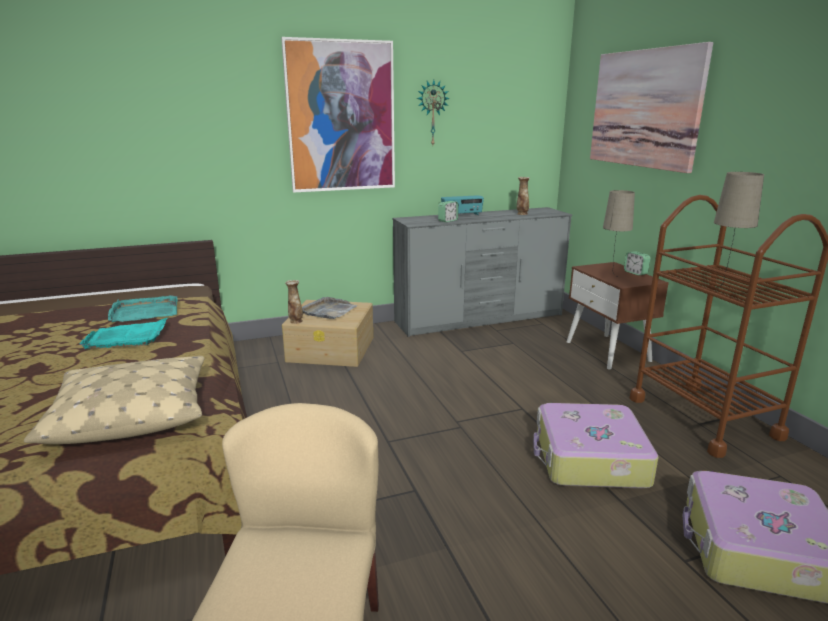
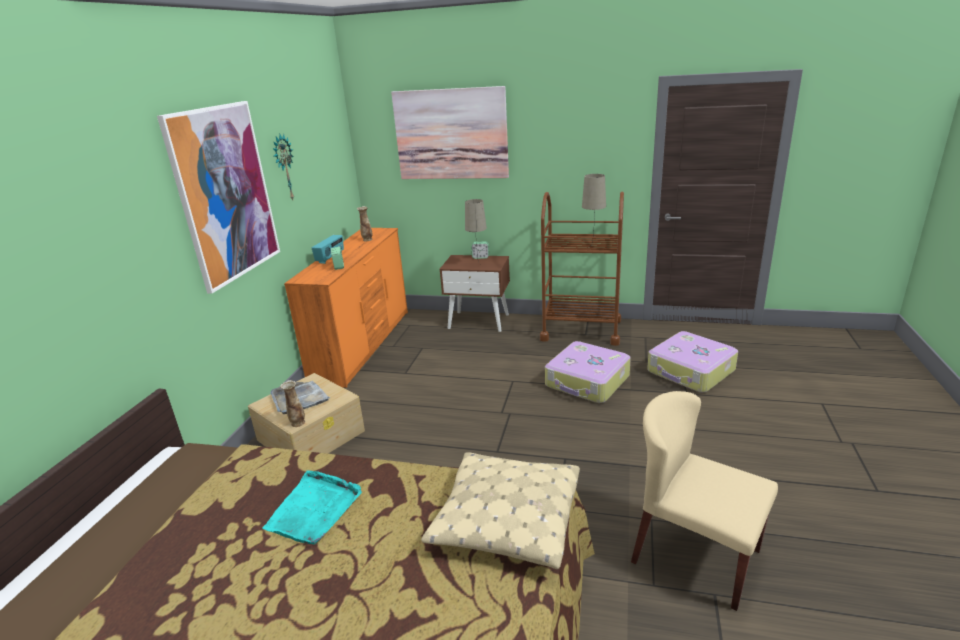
camera: 55 degrees left, 5 degrees up
turquoise tray [108,295,178,322] -> none
grey dresser [392,207,572,337] -> orange dresser [284,228,408,388]

